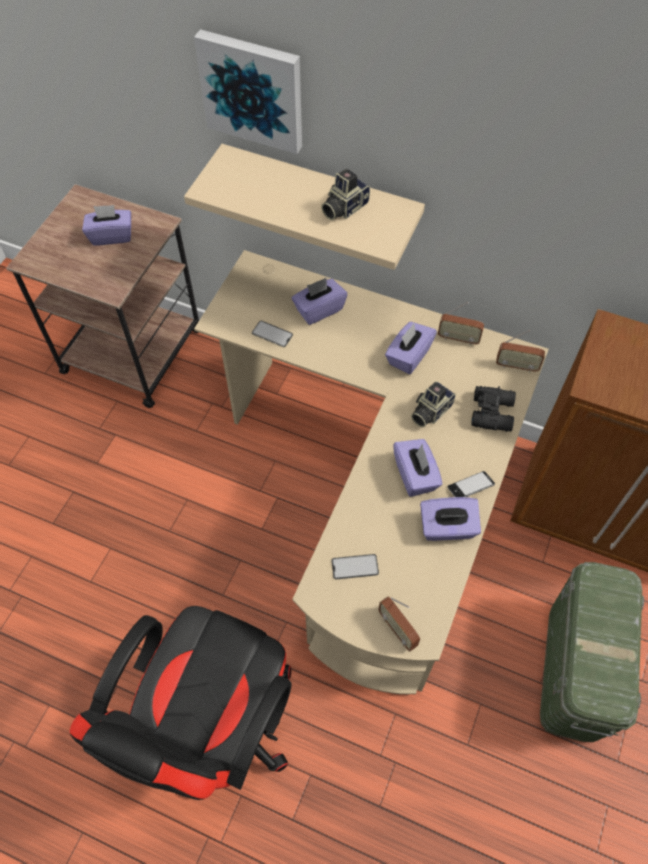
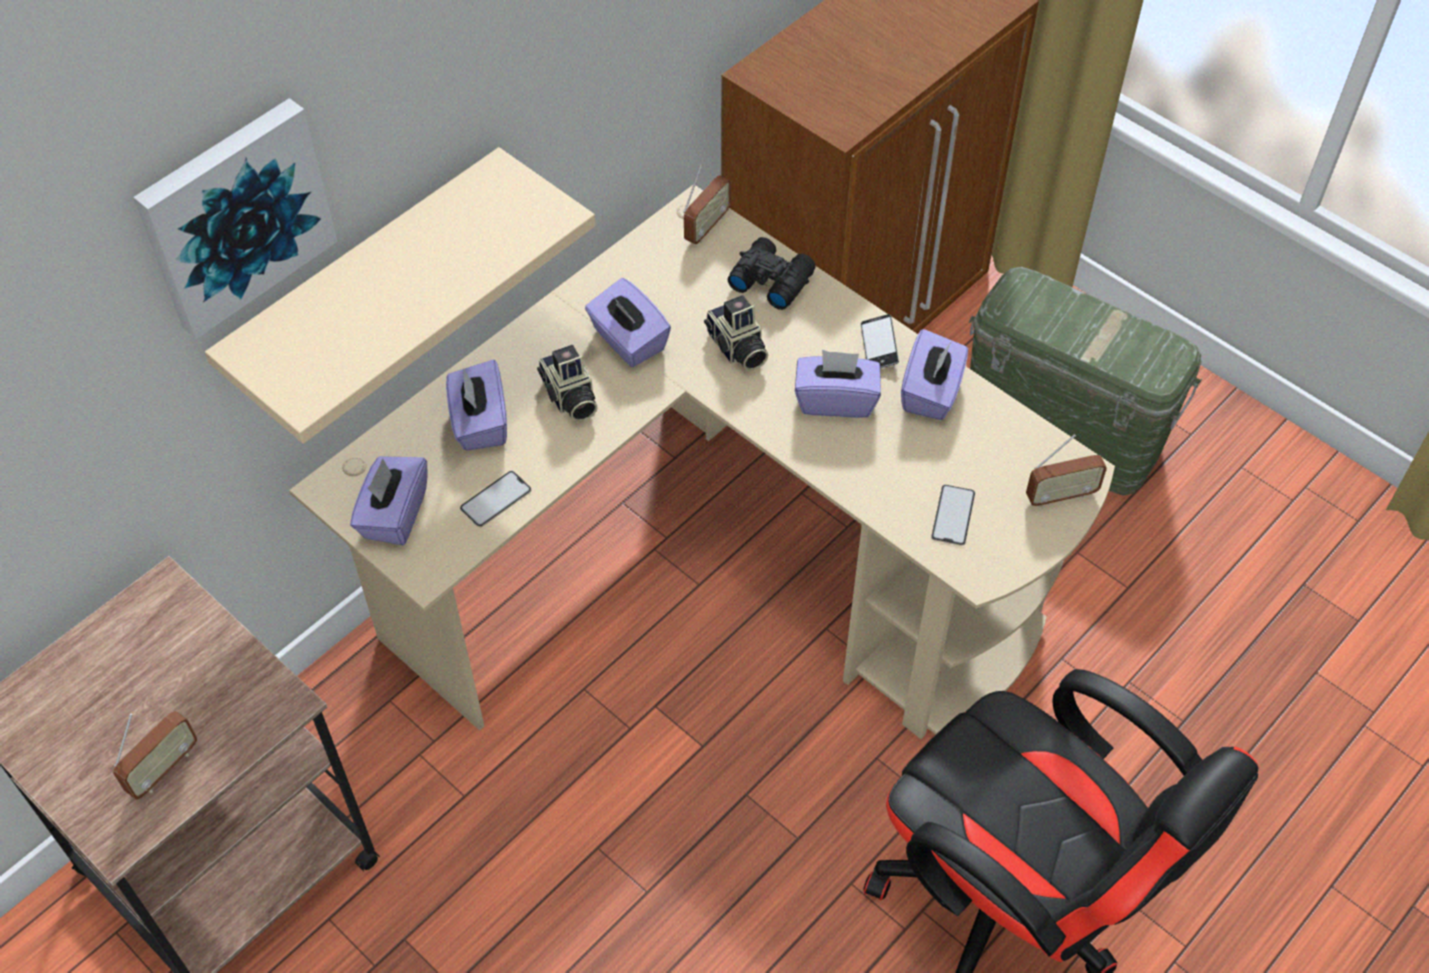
camera: 70 degrees left, 5 degrees down
purple tissue box [82,205,131,246] -> purple tissue box moved to [350,456,427,545]
camera [321,169,370,220] -> camera moved to [537,345,598,421]
radio [438,302,484,346] -> radio moved to [113,711,197,800]

